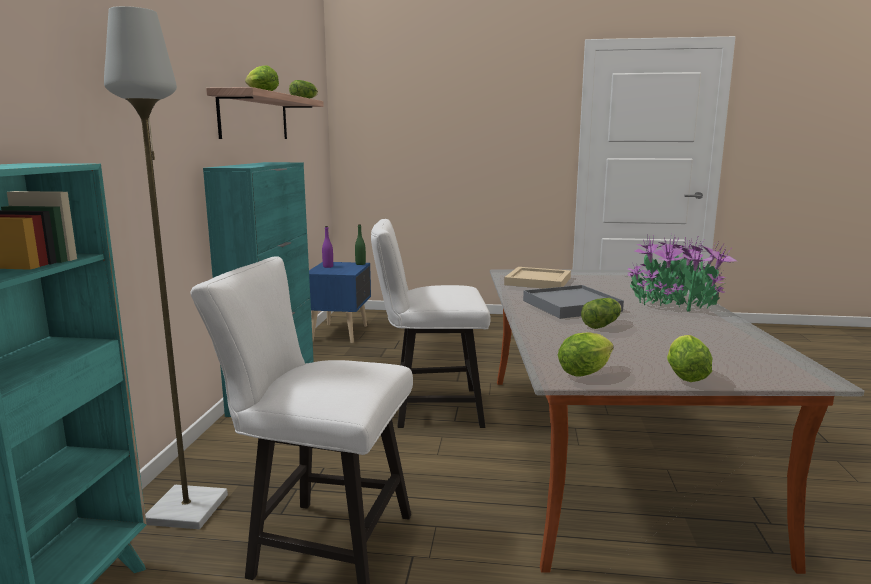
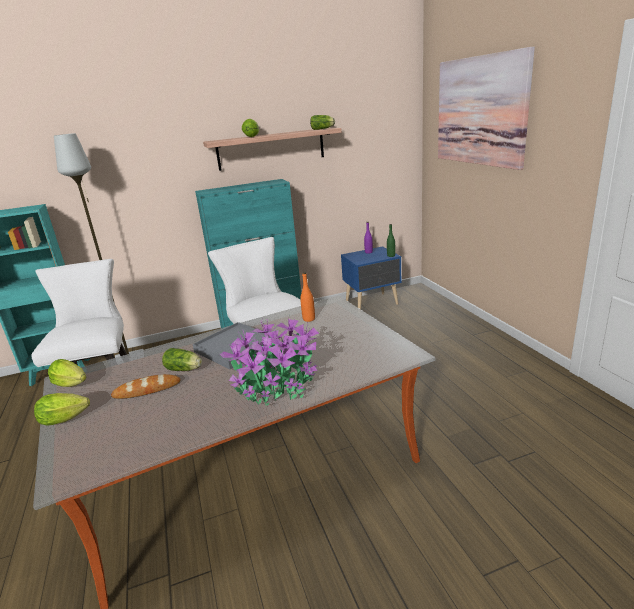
camera: 65 degrees right, 10 degrees up
beige tray [504,267,571,289] -> orange bottle [300,272,315,322]
none -> bread [111,374,181,399]
none -> picture [438,47,535,170]

